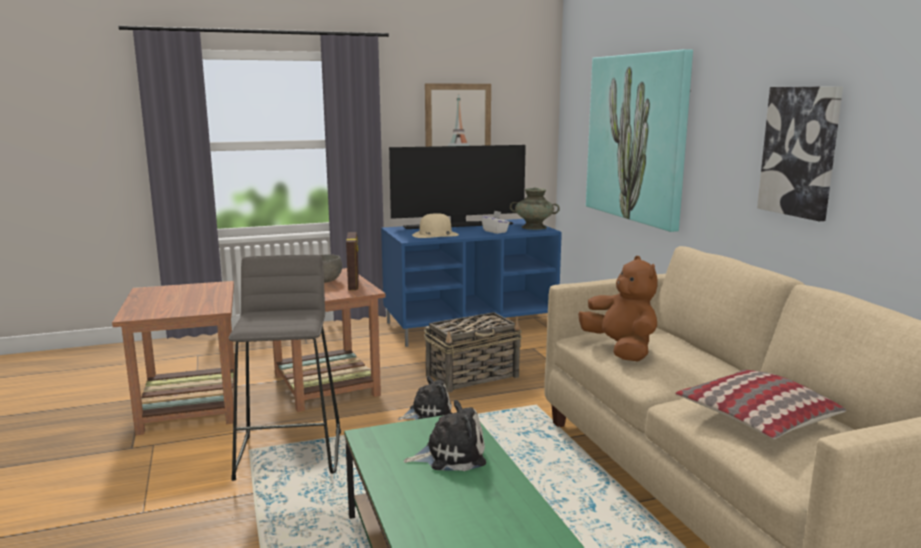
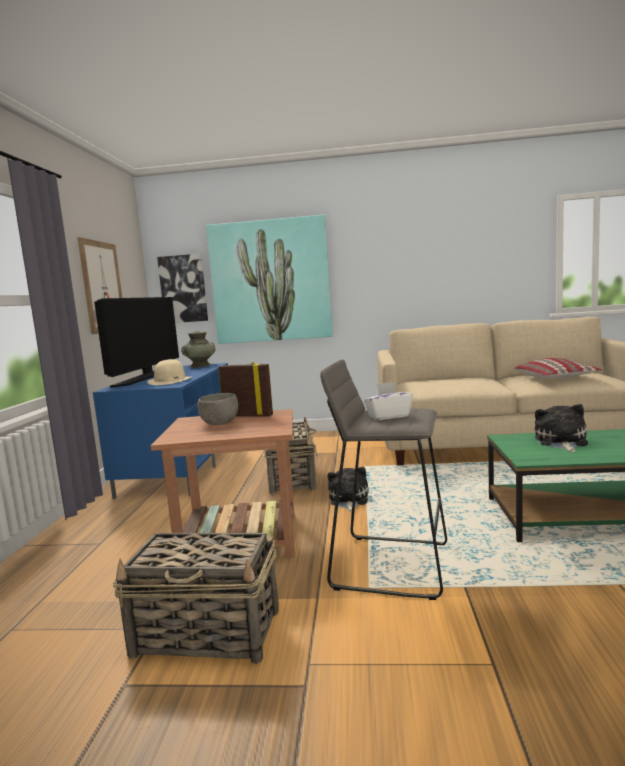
camera: 65 degrees left, 5 degrees down
brown side table [112,281,235,436] -> basket [113,533,279,664]
white tissue box [481,211,510,234] -> white tissue box moved to [364,382,413,420]
brown plush toy [578,256,658,362] -> none
picture [757,86,843,221] -> picture moved to [157,254,208,323]

